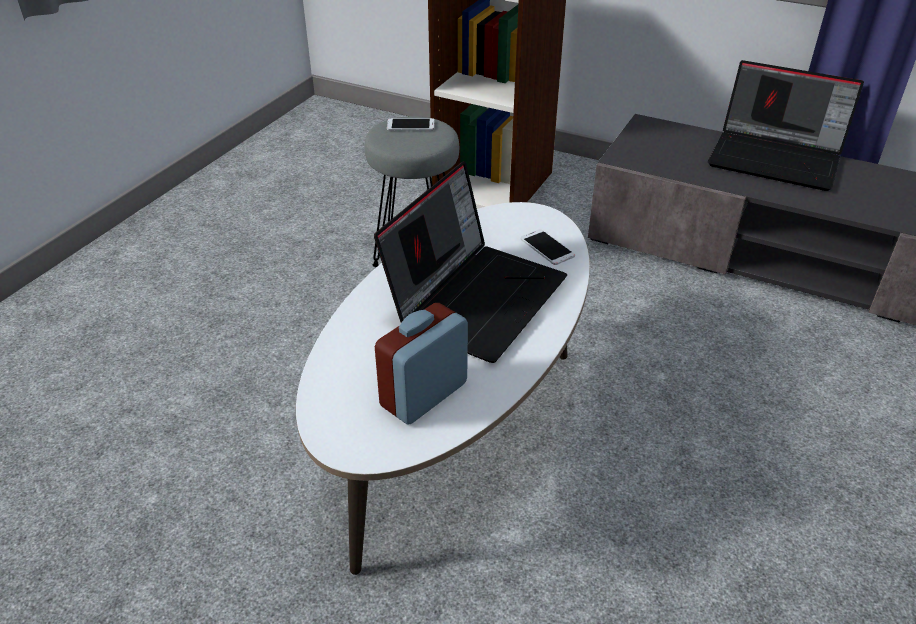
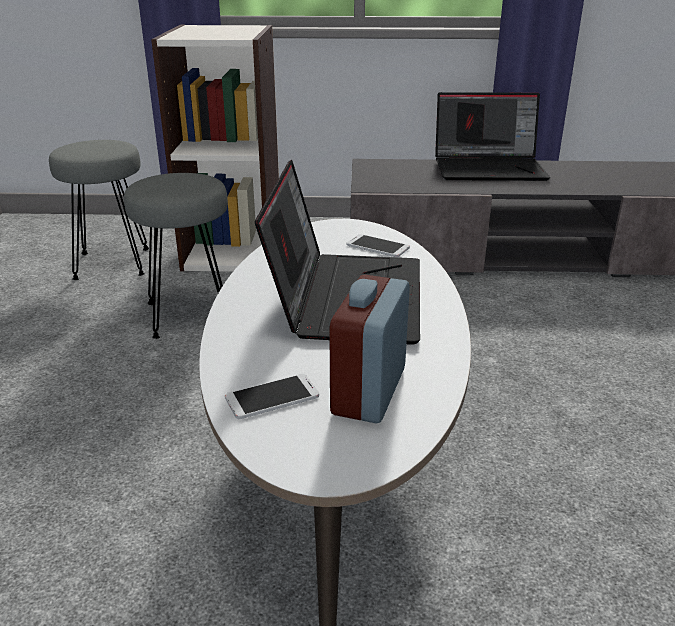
camera: 25 degrees left, 10 degrees down
phone [387,118,435,130] -> phone moved to [225,374,319,419]
none -> grey stool [49,140,149,280]

